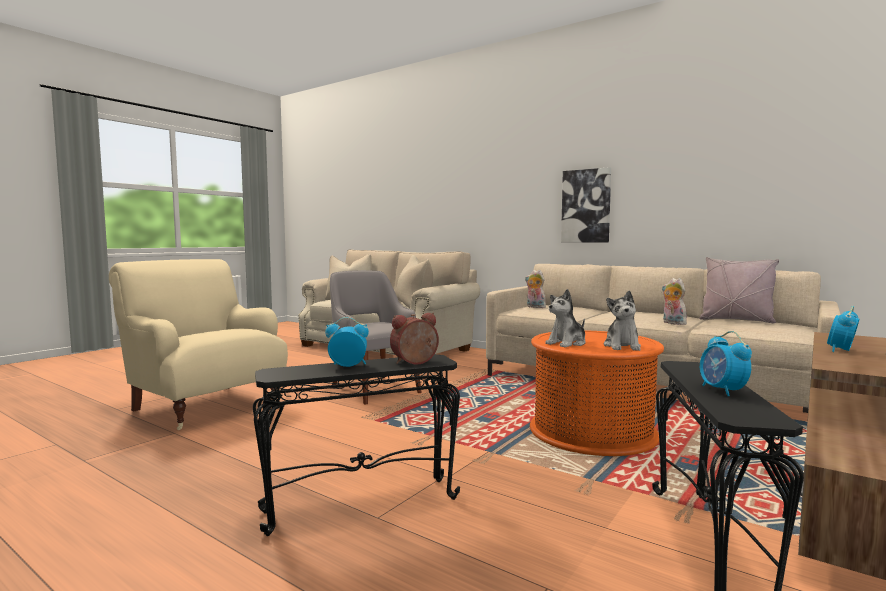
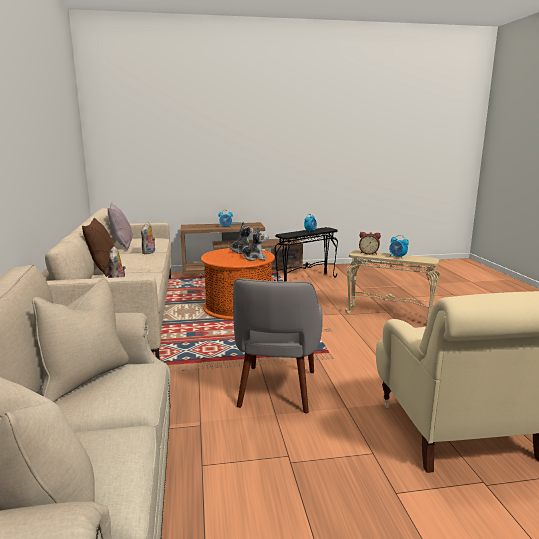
camera: 135 degrees left, 10 degrees up
black side table [253,354,460,536] -> beige side table [345,250,440,323]
picture [561,167,611,243] -> none
none -> brown pillow [82,218,115,277]

